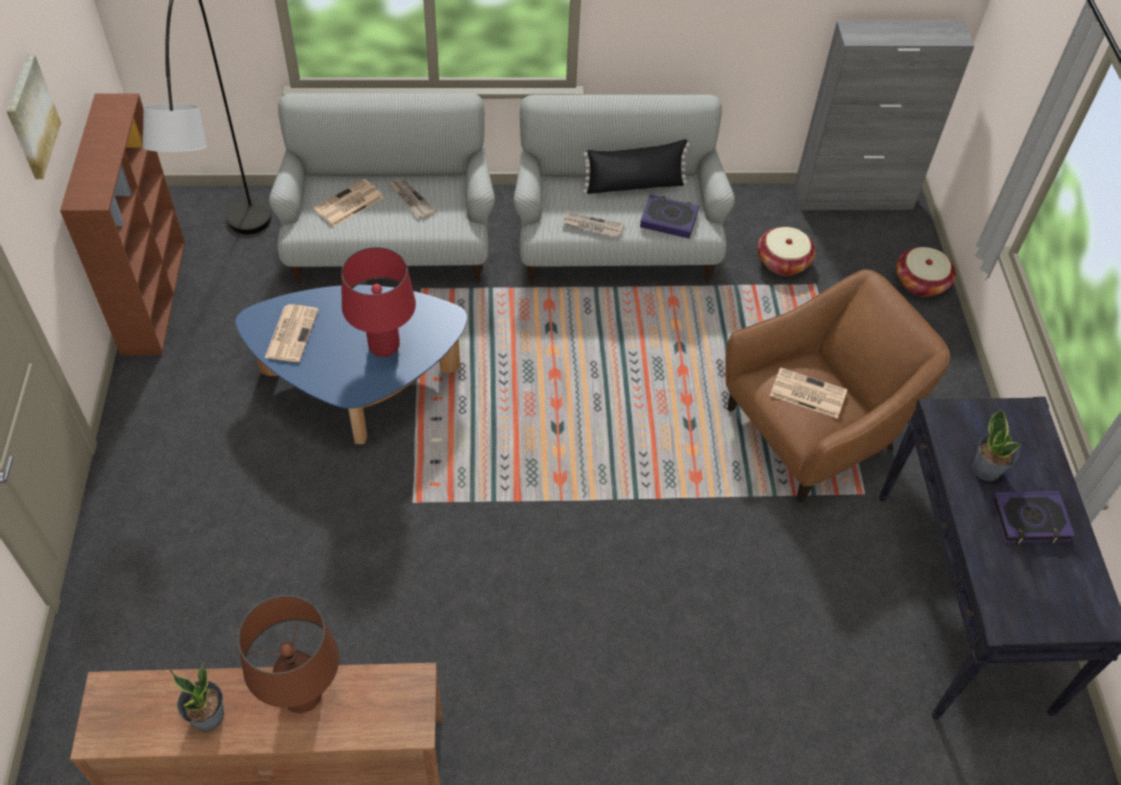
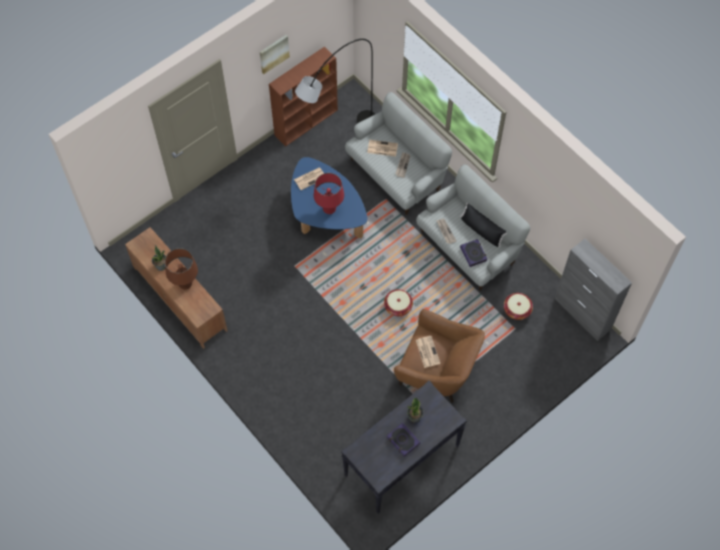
camera: 55 degrees right, 10 degrees up
basket [896,247,956,297] -> basket moved to [384,289,413,316]

